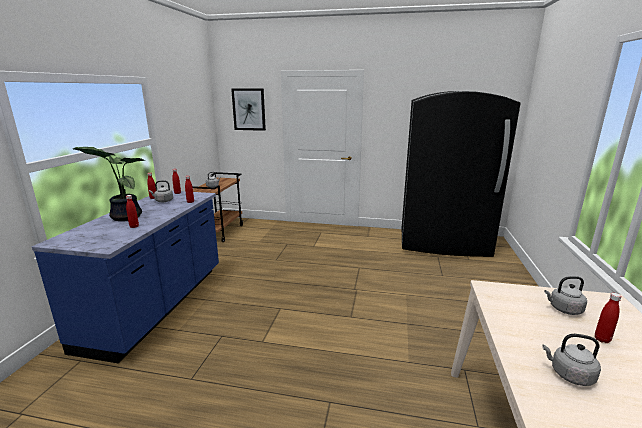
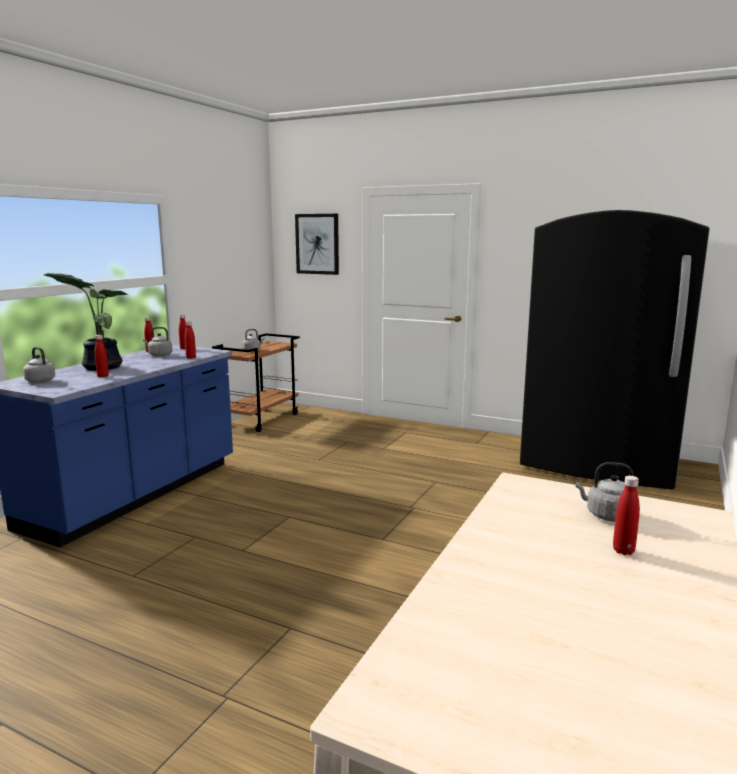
camera: 15 degrees right, 5 degrees down
grey kettle [542,334,601,386] -> grey kettle moved to [23,347,55,383]

